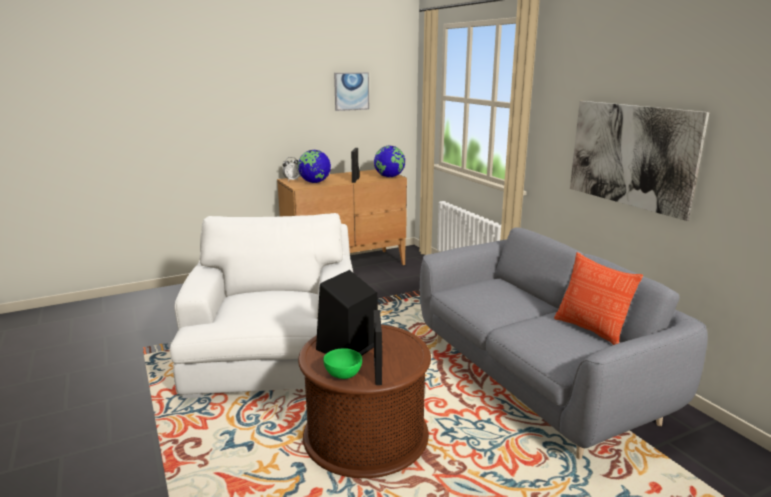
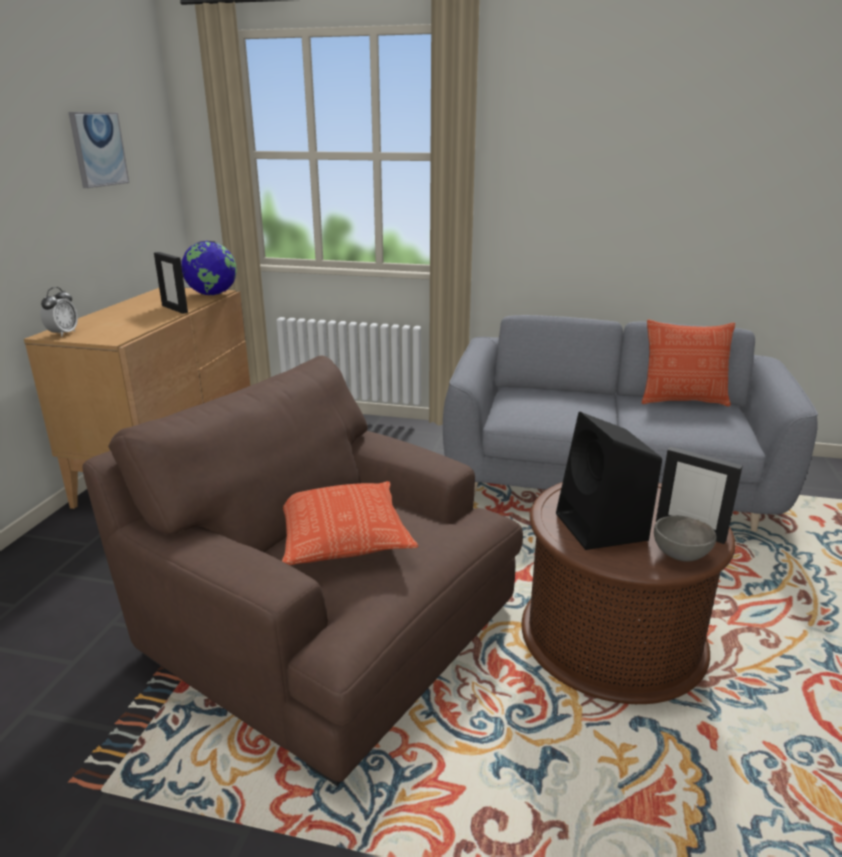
camera: 50 degrees left, 5 degrees up
white armchair [170,213,353,398] -> brown armchair [82,355,523,786]
globe [298,150,331,183] -> none
green bowl [323,348,362,379] -> grey bowl [654,516,717,562]
picture [570,101,710,221] -> none
none -> orange pillow [282,481,418,565]

